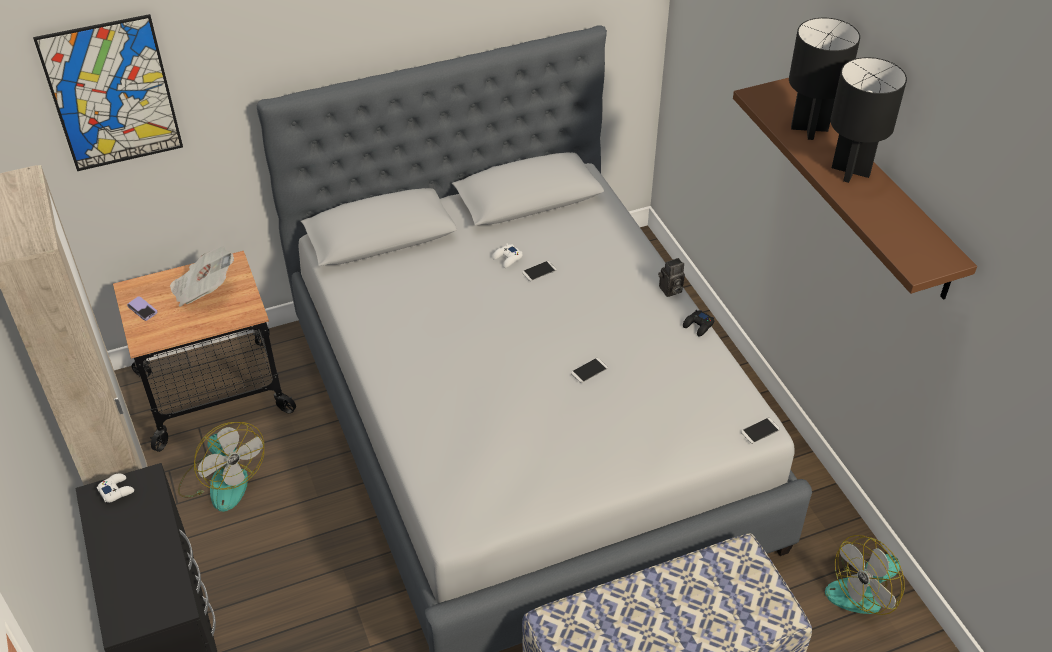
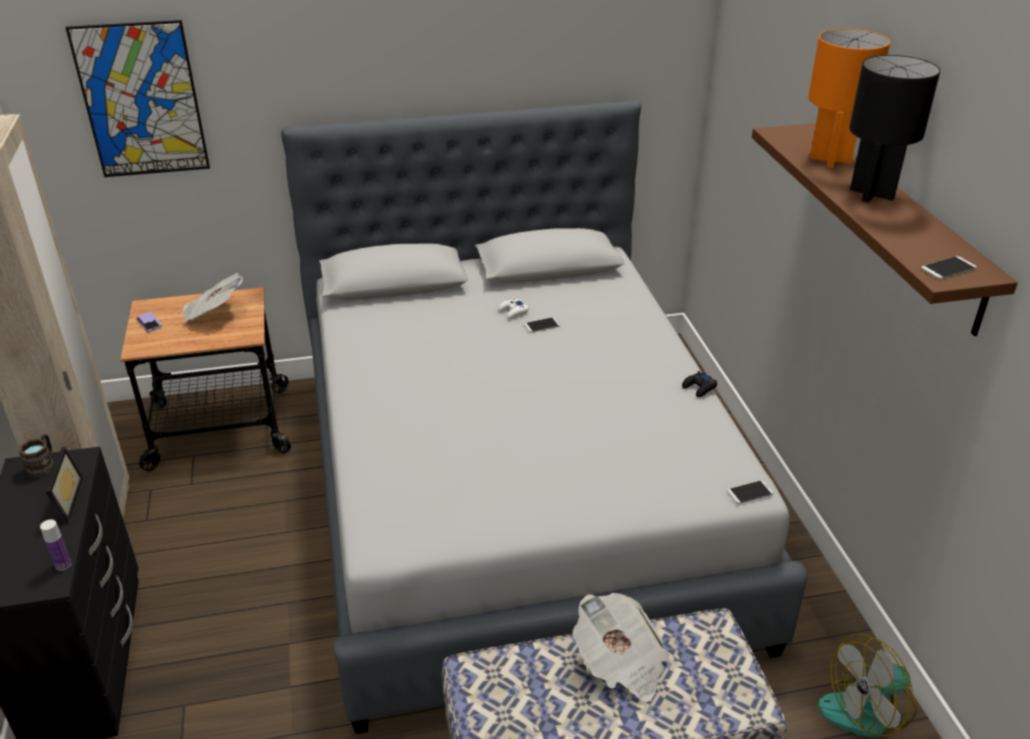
camera: 10 degrees right, 10 degrees down
white game controller [97,474,134,503] -> brown mug [19,434,55,478]
fan [178,422,264,512] -> none
phone [571,358,608,383] -> phone moved to [921,256,977,279]
camera [658,258,685,297] -> none
black table lamp [789,18,860,140] -> orange table lamp [808,29,890,168]
none -> bottle [40,519,72,571]
none -> picture frame [45,447,83,524]
none -> newspaper [573,593,669,702]

